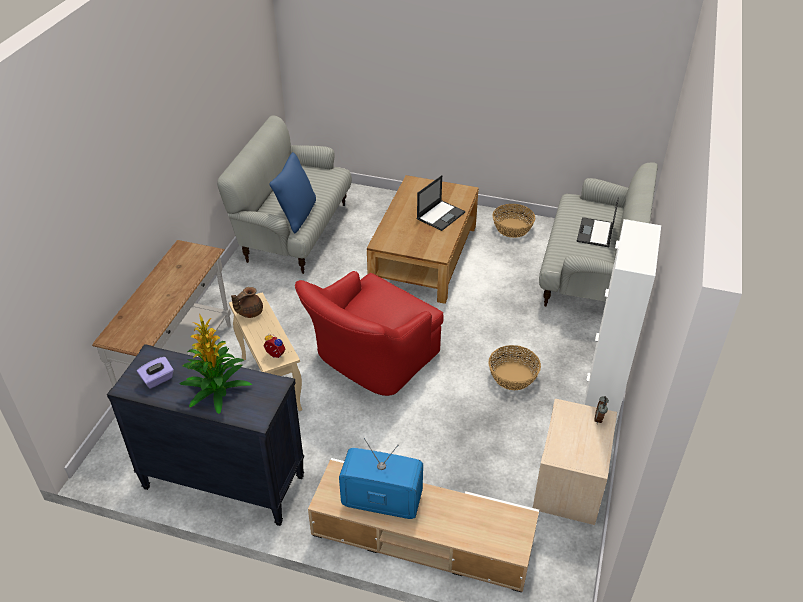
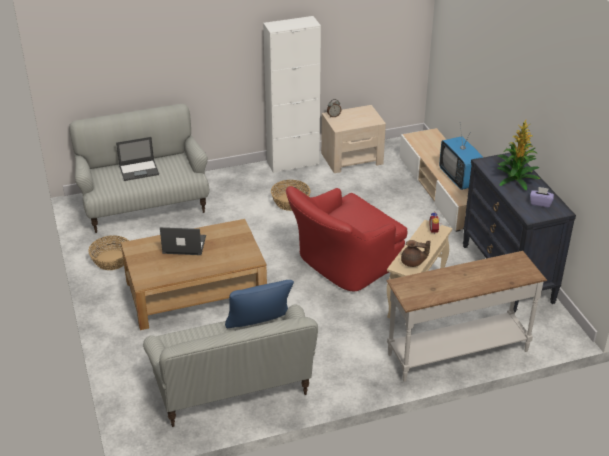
camera: 125 degrees left, 5 degrees down
red armchair [295,271,444,396] -> red armchair turned 135 degrees clockwise [286,186,407,291]

